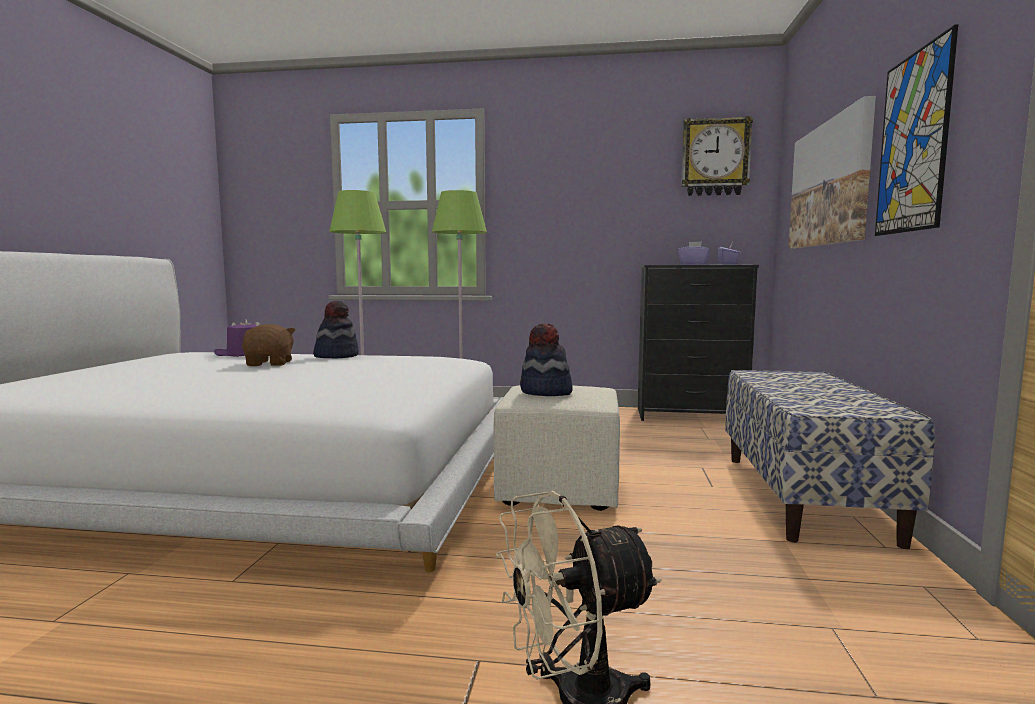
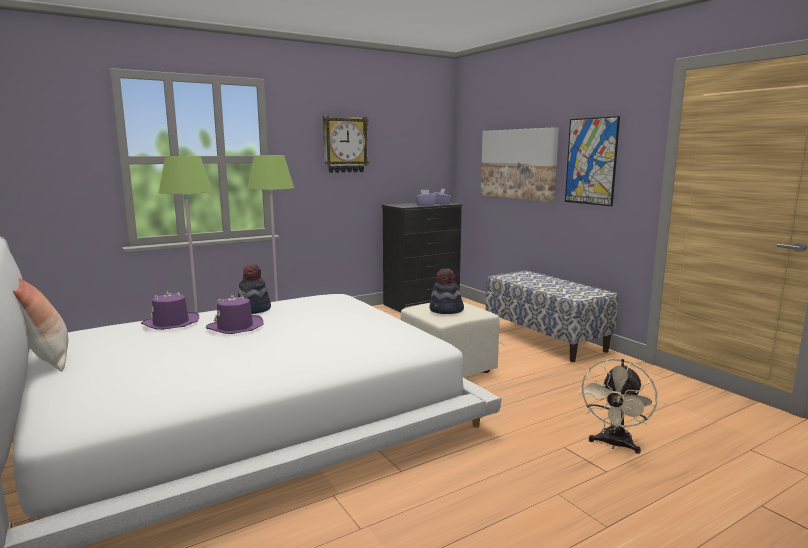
camera: 40 degrees left, 5 degrees up
brown plush toy [242,324,295,366] -> purple hat [206,295,264,334]
wall clock [681,116,753,196] -> wall clock moved to [323,116,369,173]
none -> pillow [12,278,68,372]

